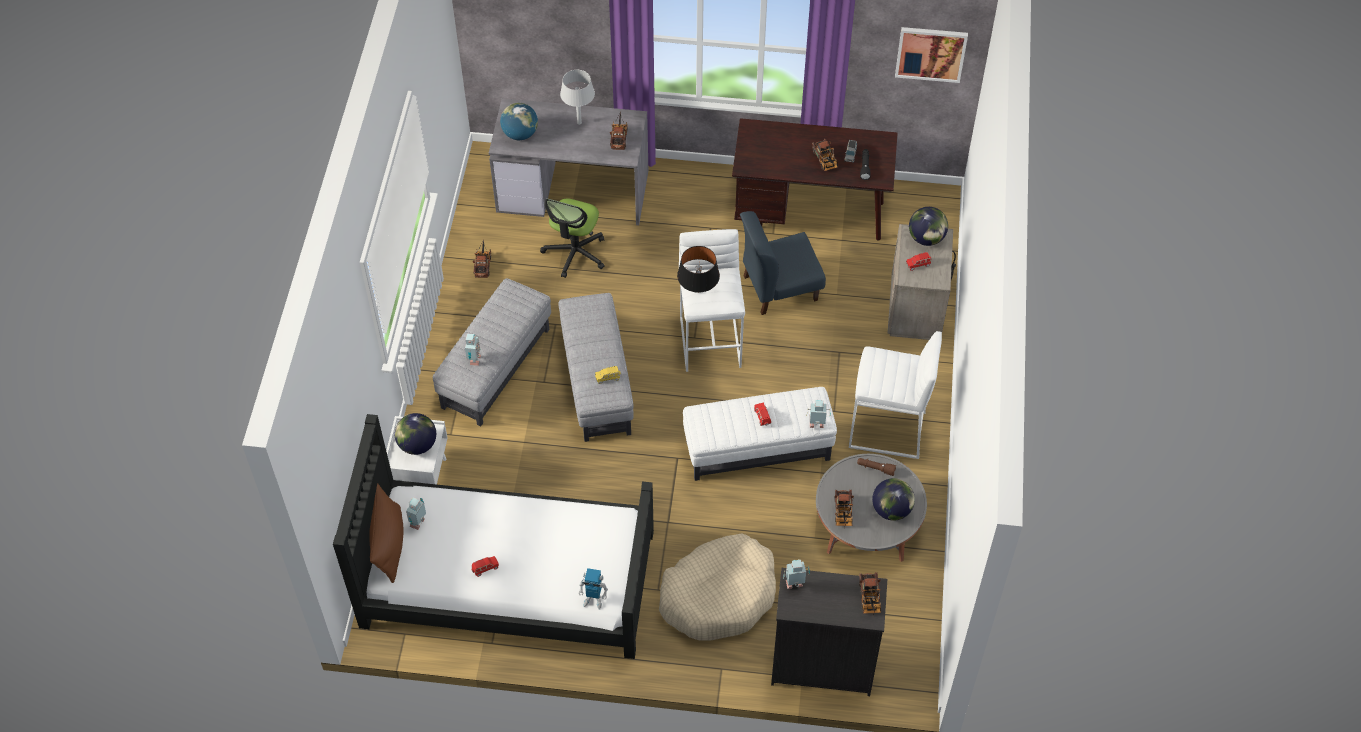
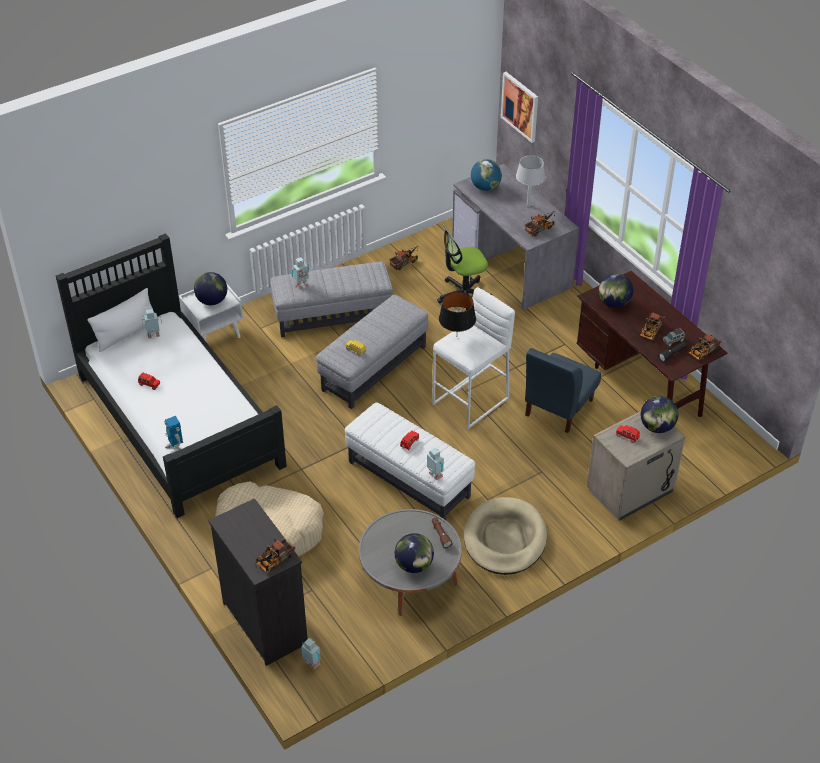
camera: 50 degrees right, 10 degrees down
brown pillow [369,483,404,583] -> white pillow [87,288,159,352]
blue chair [740,211,826,315] -> blue chair turned 90 degrees counterclockwise [525,348,601,433]
toy robot [783,559,810,589] -> toy robot moved to [301,638,320,670]
toy truck [834,490,854,526] -> toy truck moved to [689,333,722,360]
white stool [849,331,942,459] -> beige dog bed [464,497,547,575]
picture [895,27,968,83] -> picture moved to [501,72,538,143]
none -> globe [599,273,633,308]

